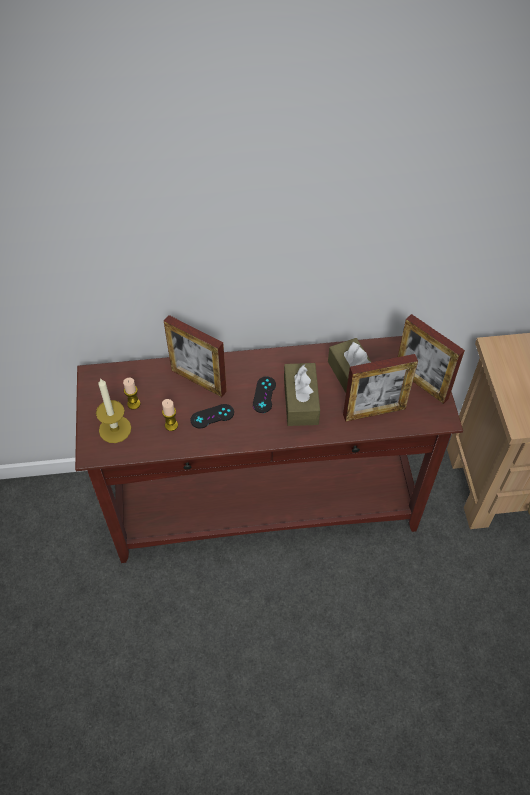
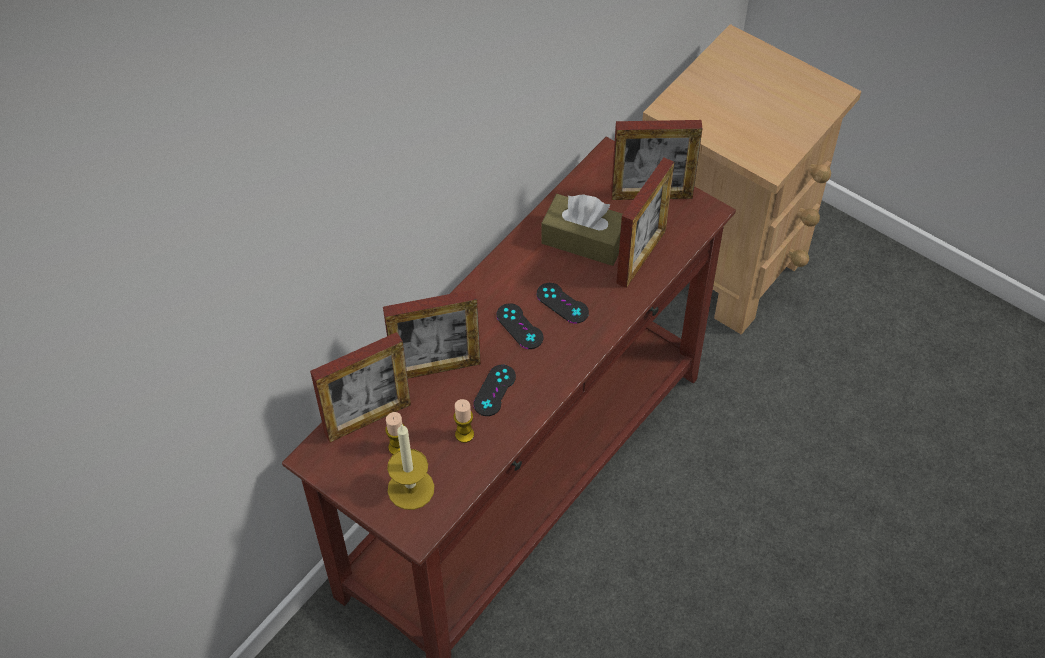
camera: 45 degrees left, 0 degrees up
brown tissue box [284,363,320,426] -> black game controller [537,283,589,324]
none -> picture frame [310,332,411,443]

